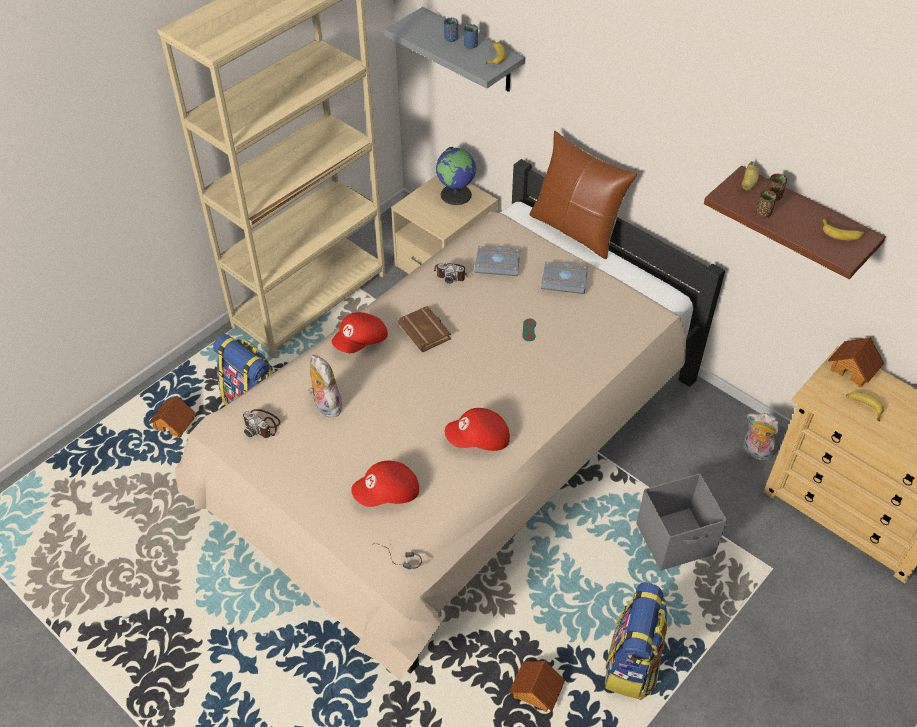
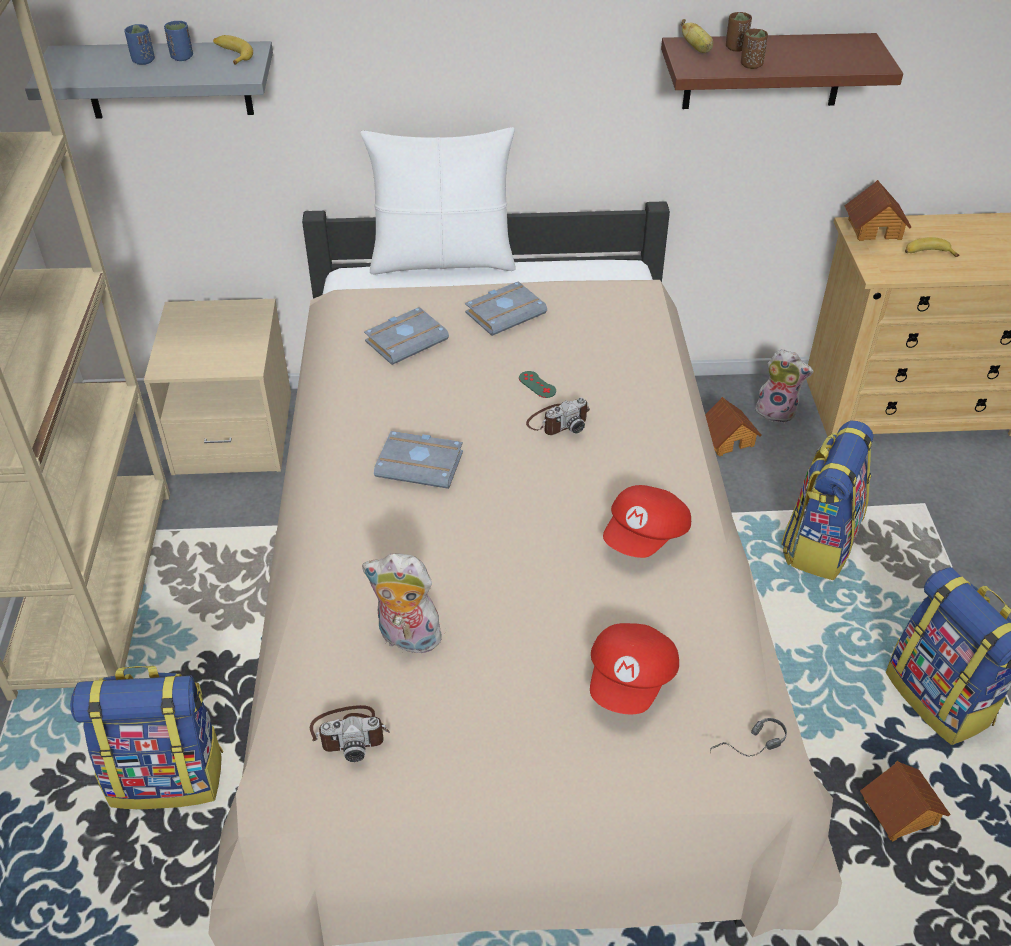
camera: 45 degrees left, 5 degrees down
toy house [149,396,197,438] -> toy house moved to [705,397,761,456]
red cap [332,312,388,353] -> none
brown book [398,306,451,352] -> grey book [374,431,463,489]
camera [434,263,468,284] -> camera moved to [526,397,590,435]
globe [436,147,476,205] -> none
brown pillow [530,131,637,259] -> white pillow [360,127,515,274]
grey storage box [636,473,727,571] -> backpack [781,421,873,580]
plush toy [743,413,780,461] -> plush toy turned 150 degrees counterclockwise [755,349,813,423]
banana [822,218,865,241] -> none

